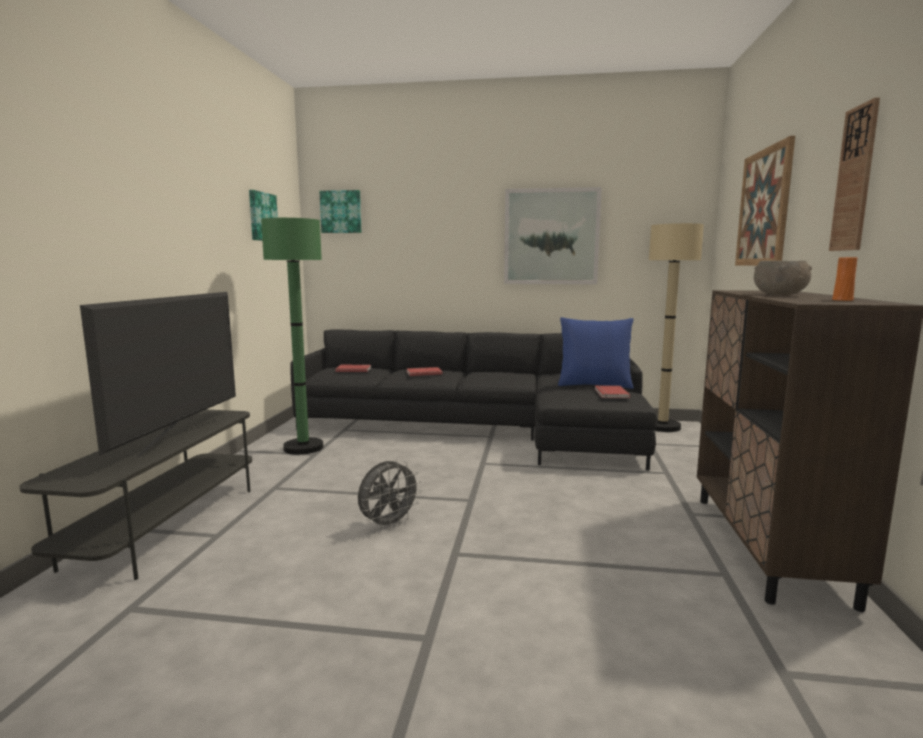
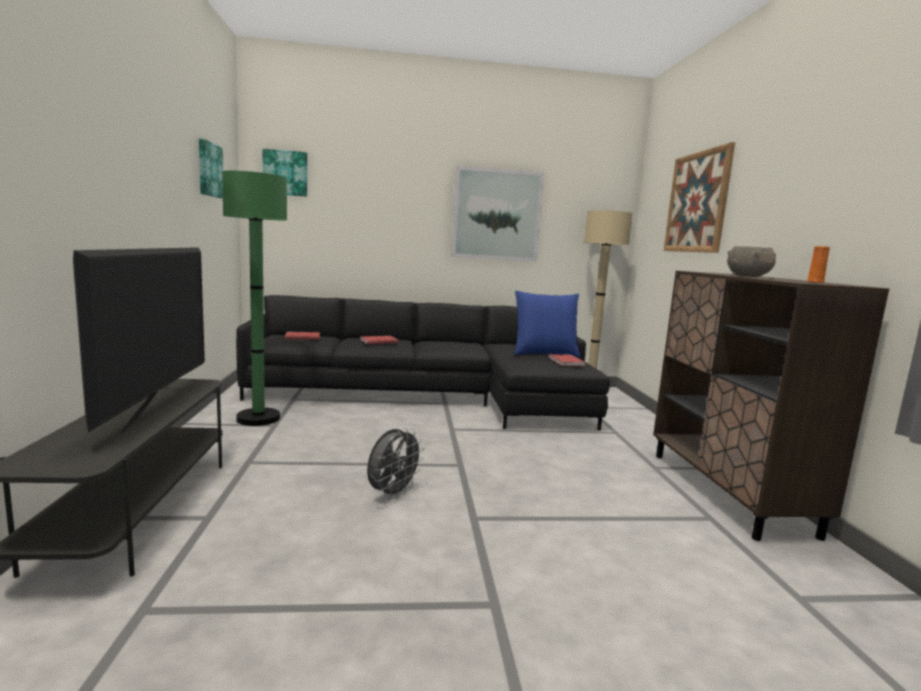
camera: 15 degrees left, 0 degrees up
wall clock [829,97,880,251] -> none

